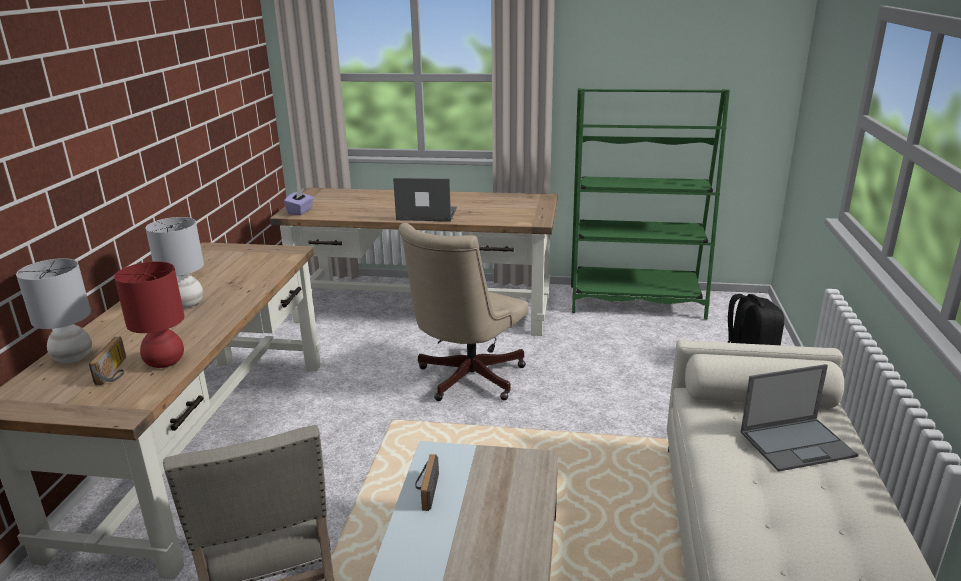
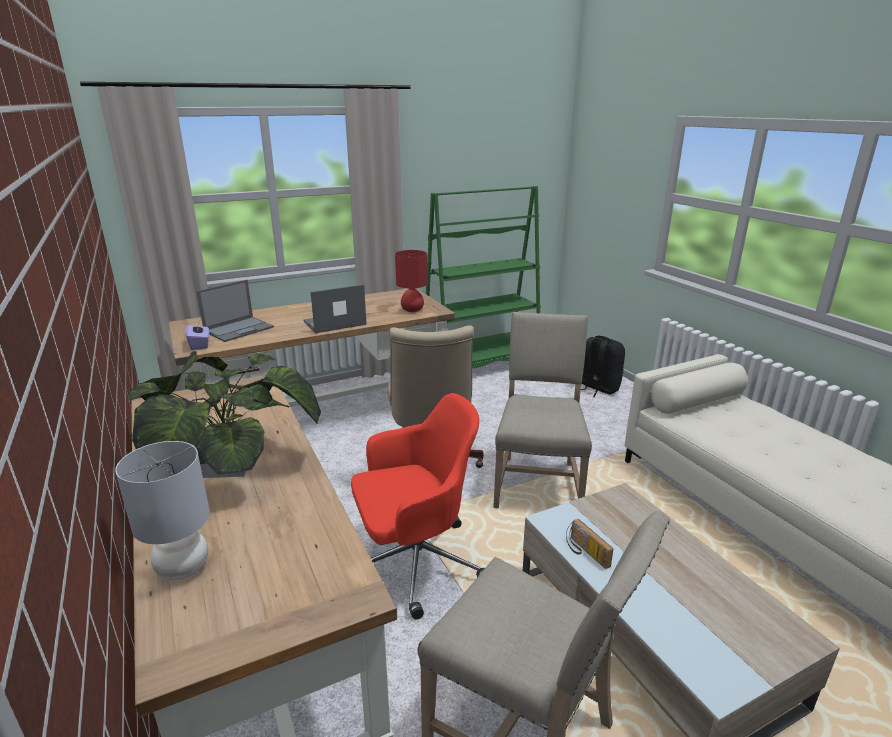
camera: 35 degrees left, 0 degrees up
radio [89,337,126,385] -> none
red table lamp [114,261,184,368] -> red table lamp moved to [395,250,428,312]
grey table lamp [145,217,204,308] -> potted plant [128,351,321,478]
laptop [741,364,858,472] -> laptop moved to [196,280,274,342]
none -> red office chair [351,393,485,620]
none -> beige chair [493,312,592,508]

